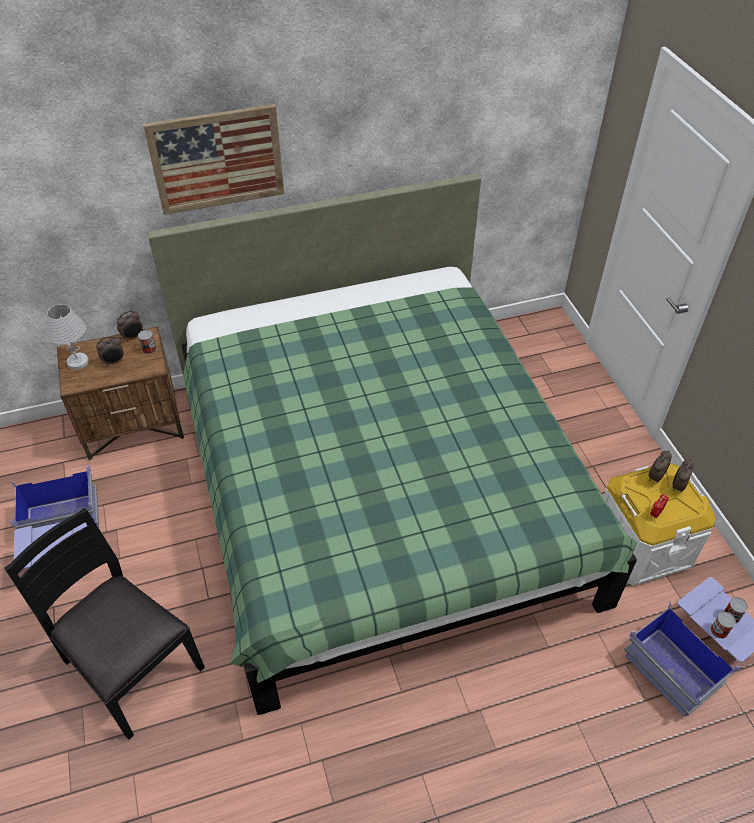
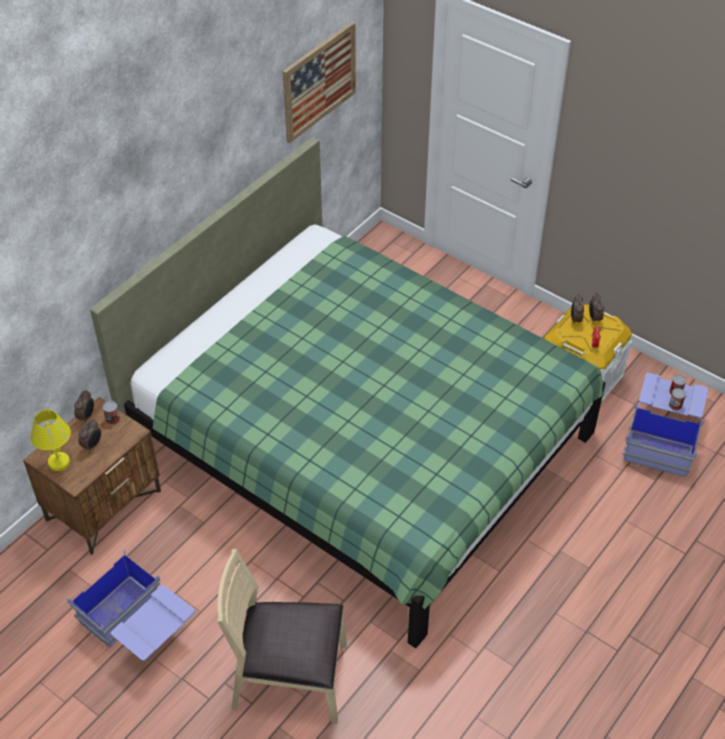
camera: 35 degrees left, 0 degrees up
black chair [4,508,205,740] -> beige chair [217,549,347,724]
white table lamp [46,304,89,370] -> yellow table lamp [31,410,71,471]
picture [143,104,284,215] -> picture moved to [283,21,356,143]

